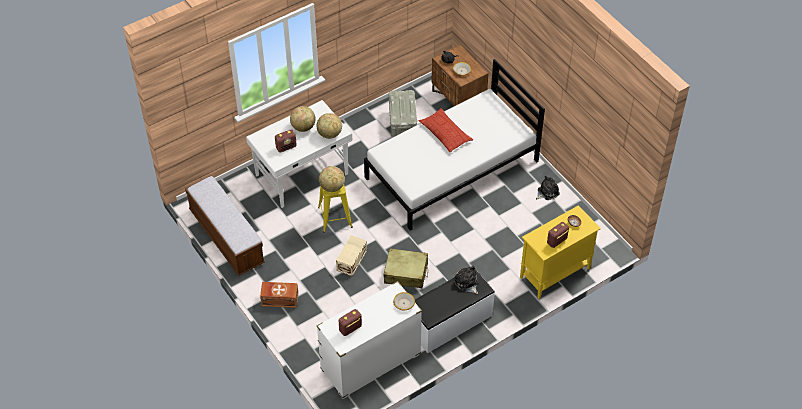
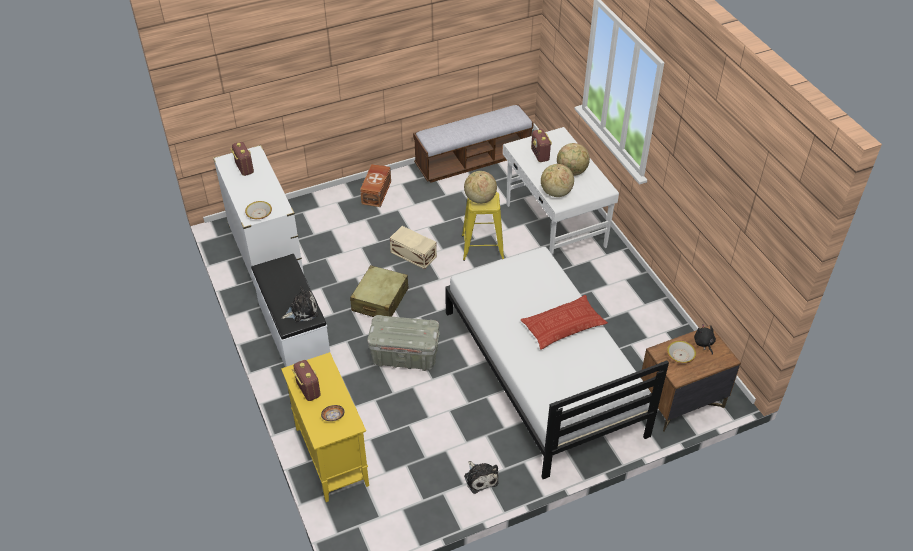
camera: 100 degrees right, 5 degrees down
grey storage box [389,90,417,138] -> grey storage box moved to [367,315,440,371]

